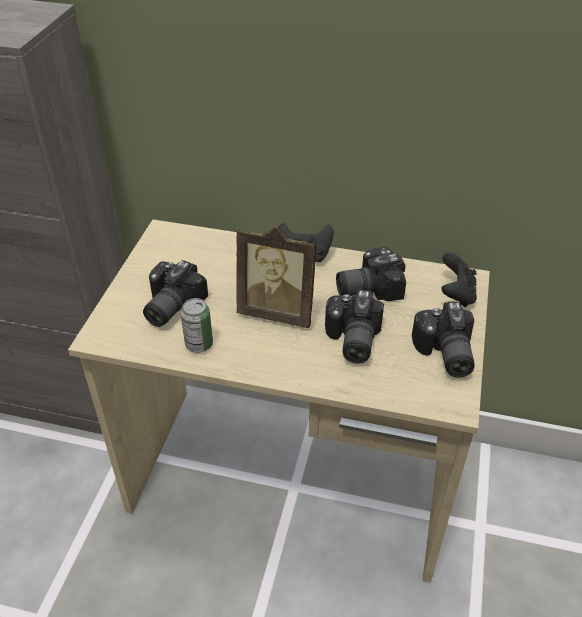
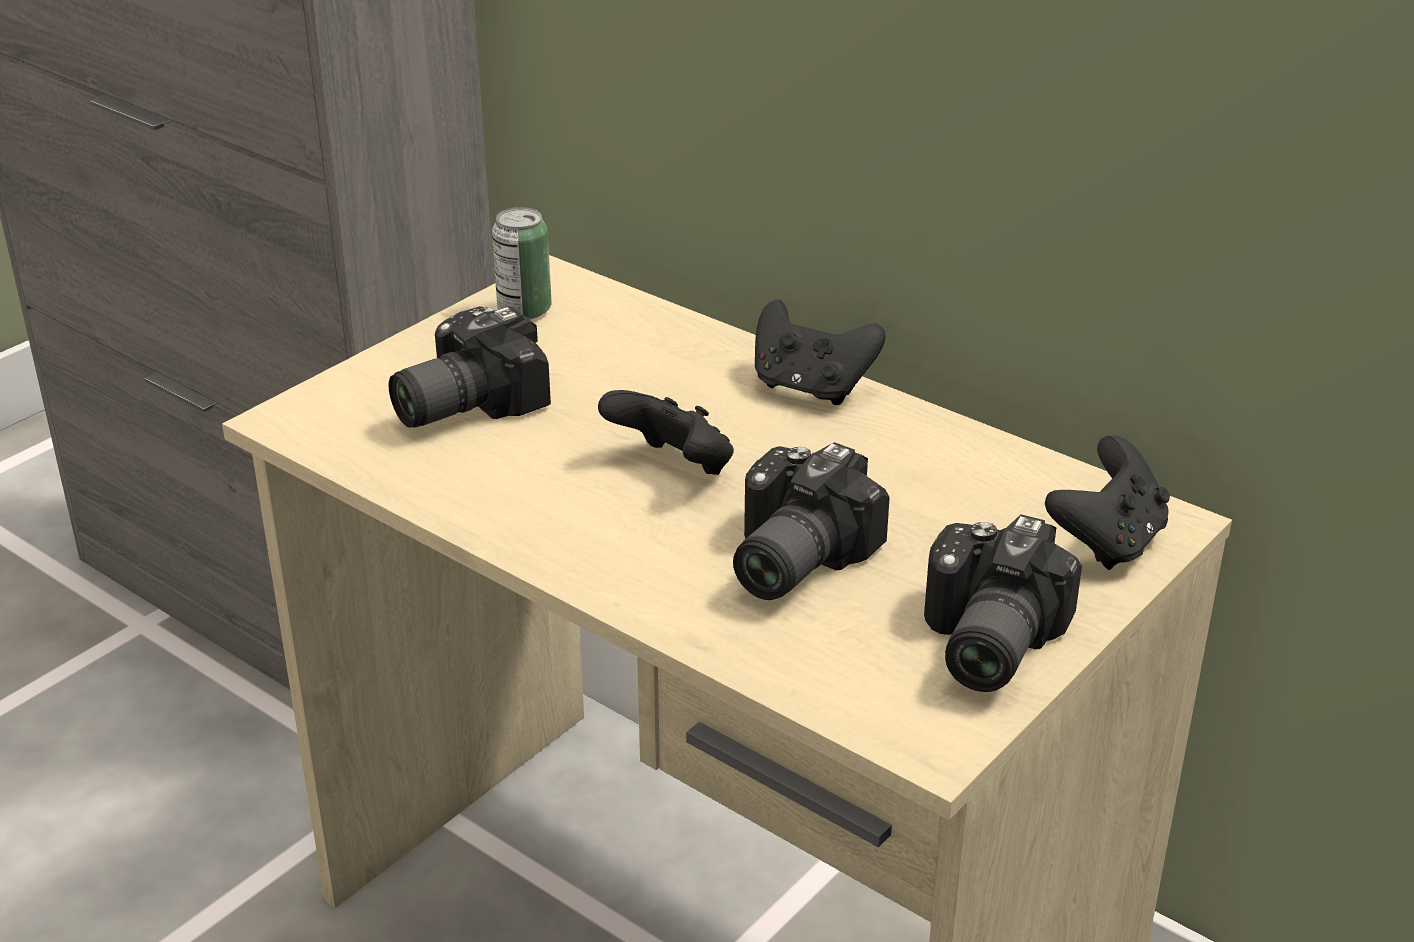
camera: 25 degrees right, 10 degrees down
can [180,298,213,353] -> can moved to [492,207,552,319]
picture frame [236,227,317,328] -> black game controller [598,390,734,475]
camera [336,247,406,301] -> none

